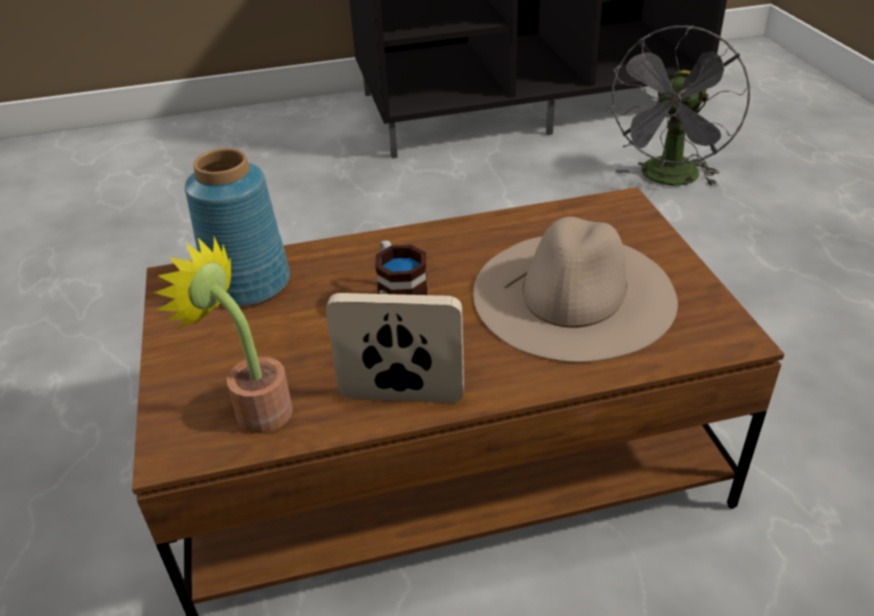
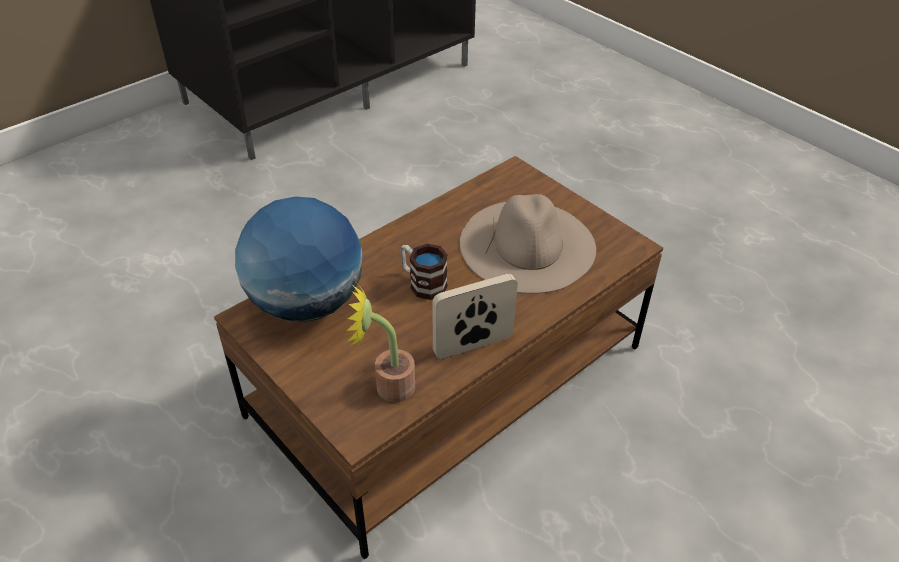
camera: 30 degrees left, 5 degrees up
blue vase [185,148,290,306] -> globe [235,197,363,322]
grey fan [606,25,751,187] -> none

